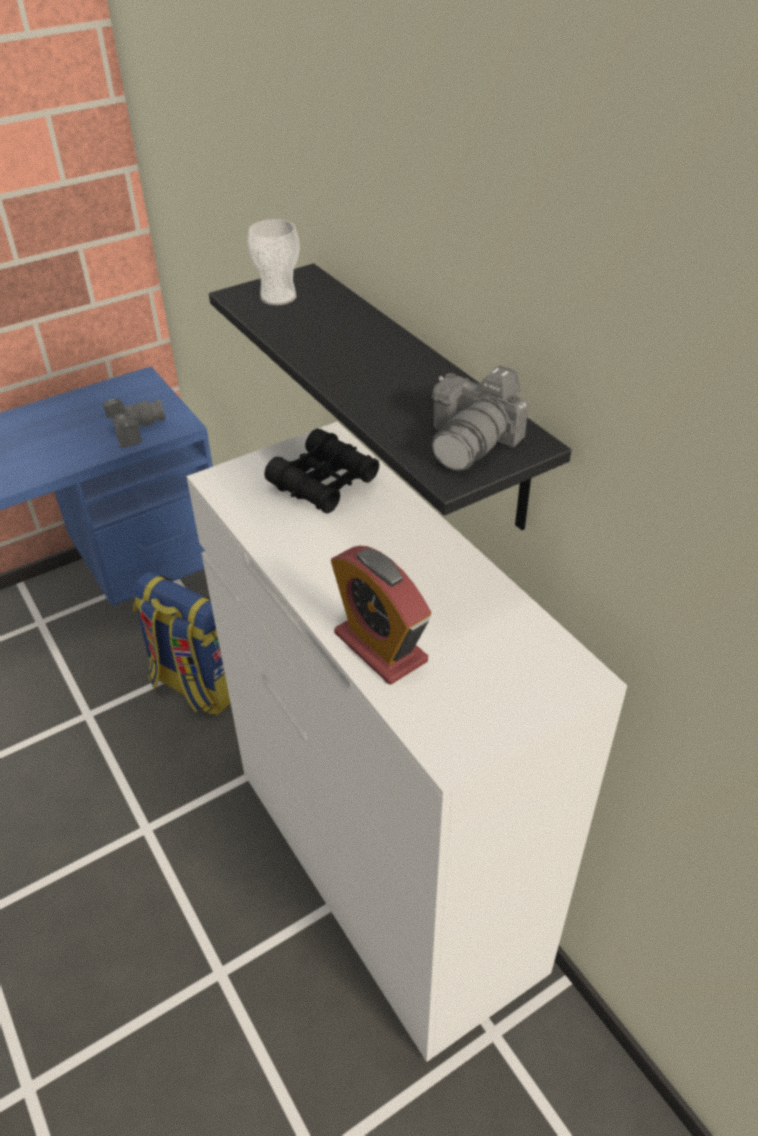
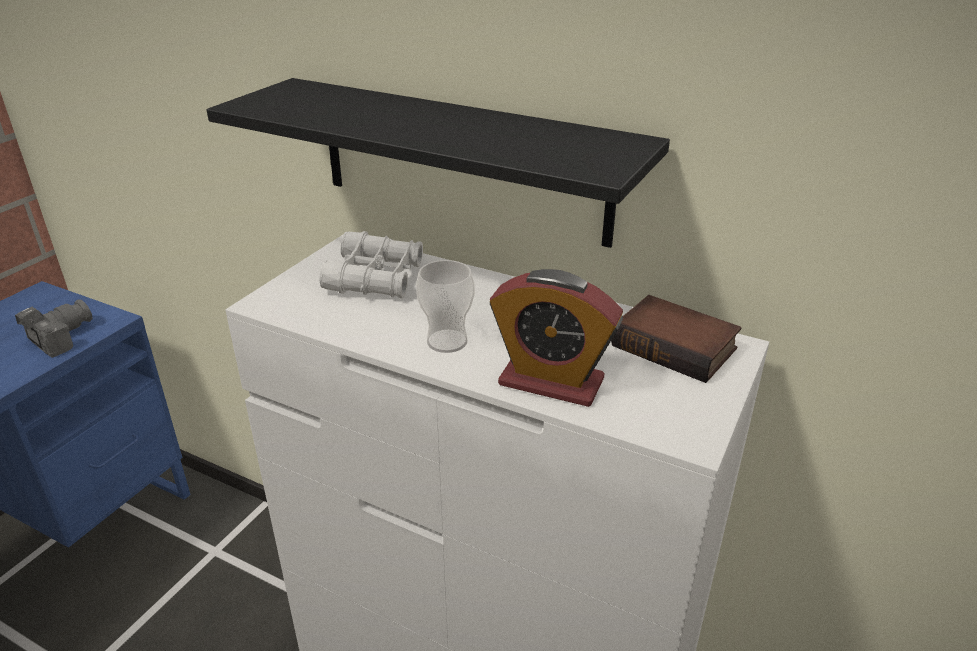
camera: 30 degrees left, 10 degrees down
backpack [133,572,230,715] -> none
cup [247,219,300,305] -> cup moved to [416,260,475,353]
black binoculars [264,429,379,514] -> white binoculars [319,231,423,299]
camera [432,365,529,471] -> none
none -> book [611,295,742,383]

